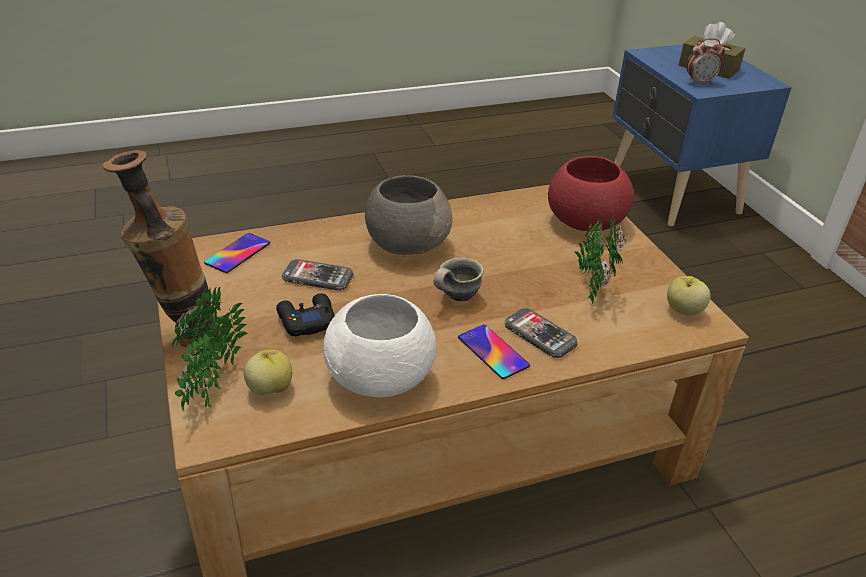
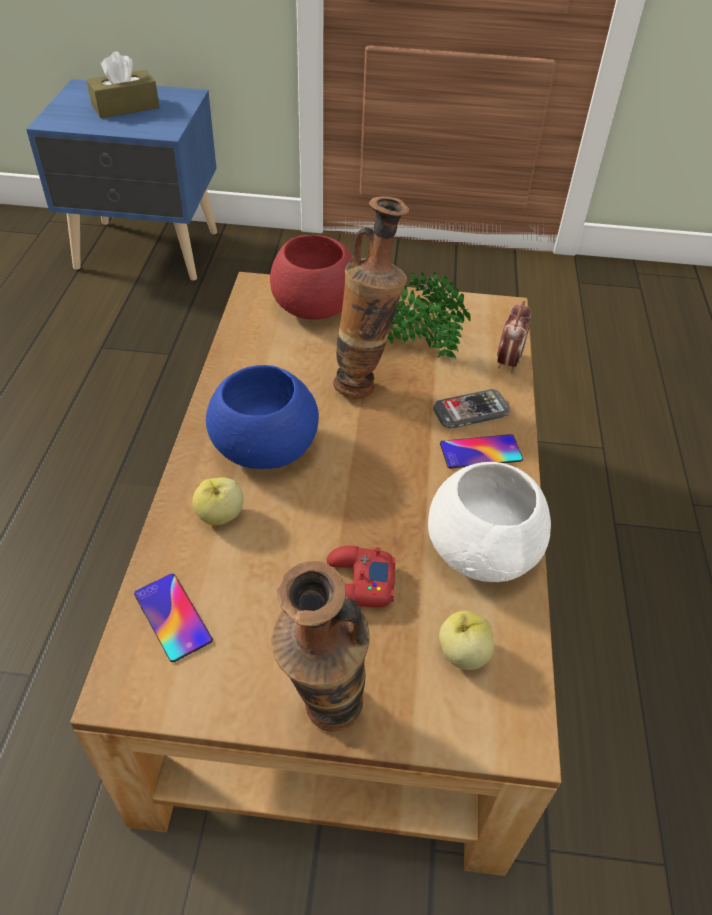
camera: 65 degrees left, 10 degrees up
potted plant [172,286,248,412] -> none
black game controller [276,293,335,337] -> red game controller [327,546,396,607]
phone [282,259,353,291] -> none
grey bowl [365,175,452,255] -> blue bowl [206,365,319,469]
grey mug [434,258,484,301] -> none
apple [667,276,711,316] -> apple moved to [192,477,244,525]
alarm clock [686,38,725,85] -> alarm clock moved to [497,301,532,374]
none -> vase [333,196,409,398]

